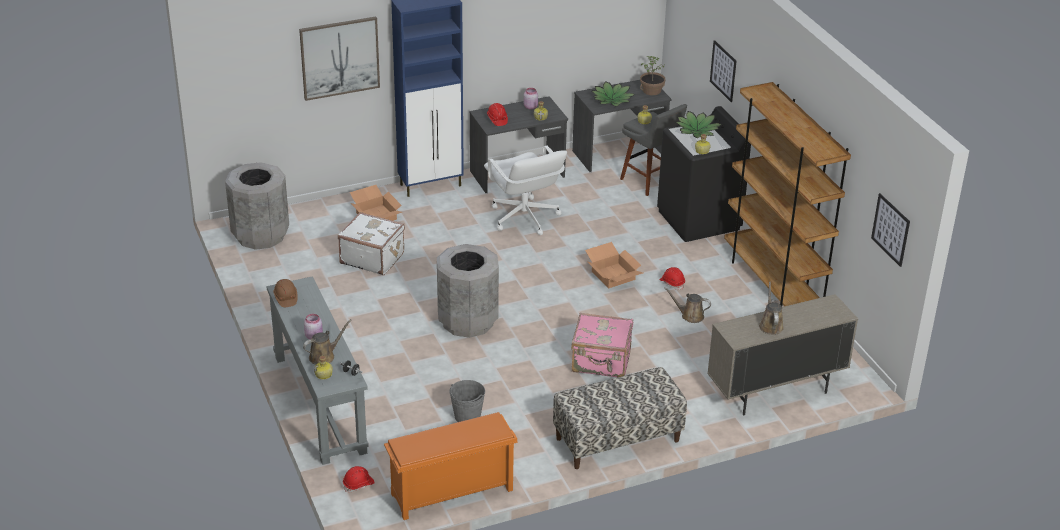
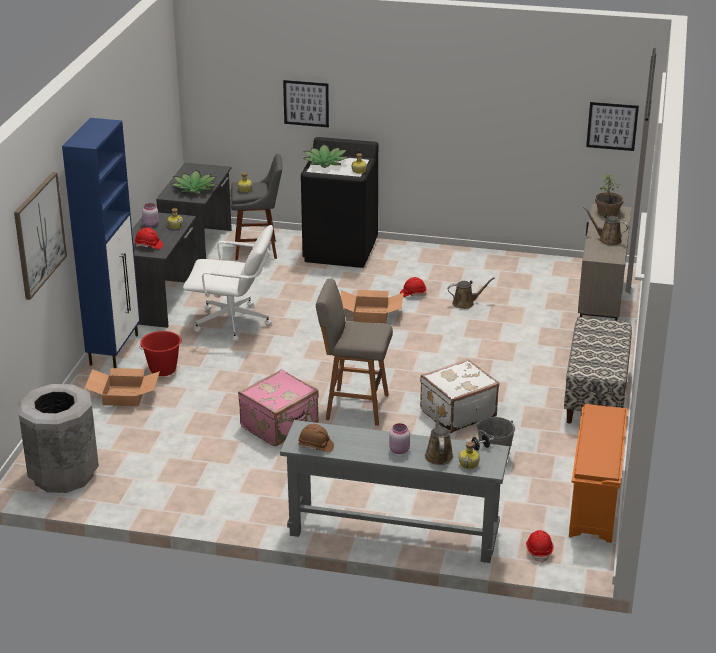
camera: 55 degrees left, 5 degrees down
white suitcase [338,212,405,275] -> white suitcase moved to [420,359,499,433]
grey trash can [437,244,499,338] -> grey stool [316,279,393,426]
pink suitcase [571,313,633,377] -> pink suitcase moved to [238,369,319,446]
potted plant [640,56,666,95] -> potted plant moved to [595,174,624,217]
brown watering can [664,287,711,323] -> brown watering can turned 150 degrees counterclockwise [448,277,495,309]
brown bookcase [724,82,851,306] -> none
none -> red bucket [140,331,182,376]

